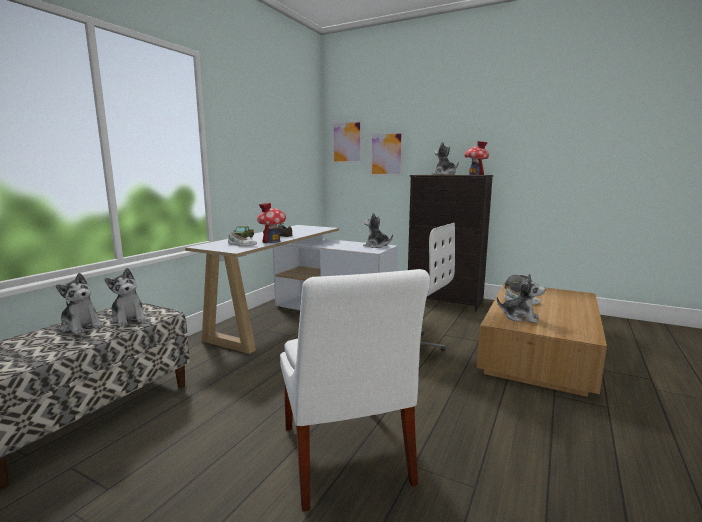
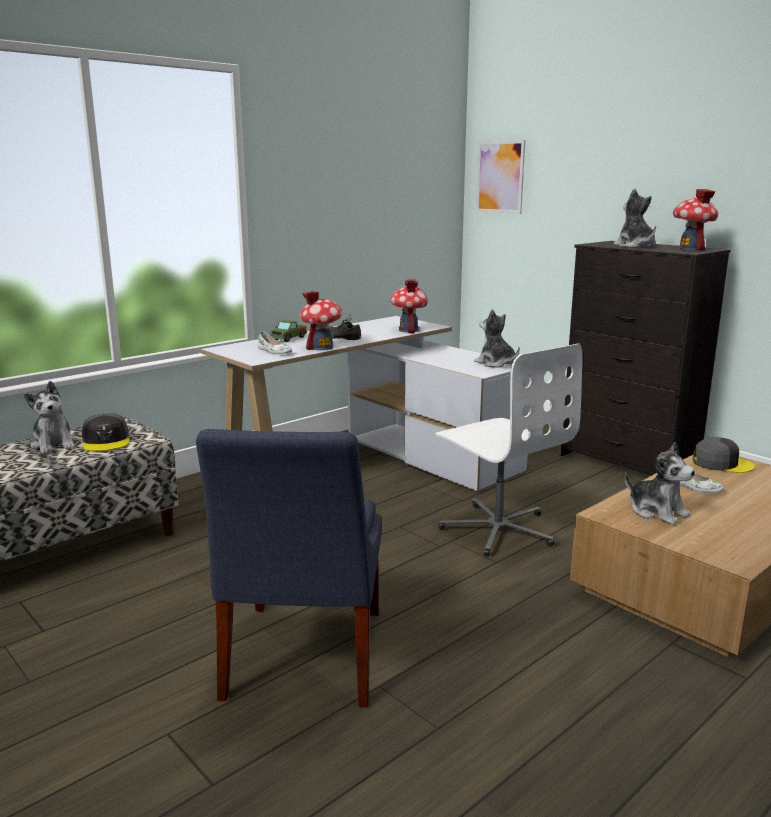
camera: 20 degrees right, 5 degrees up
plush toy [105,268,147,327] -> grey cap [82,413,130,451]
white chair [280,269,430,512] -> blue chair [196,429,382,708]
picture [370,131,404,176] -> none
none -> toy house [390,279,428,333]

